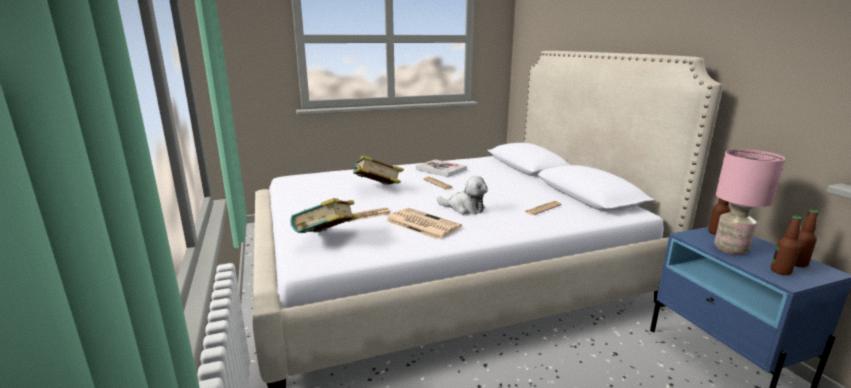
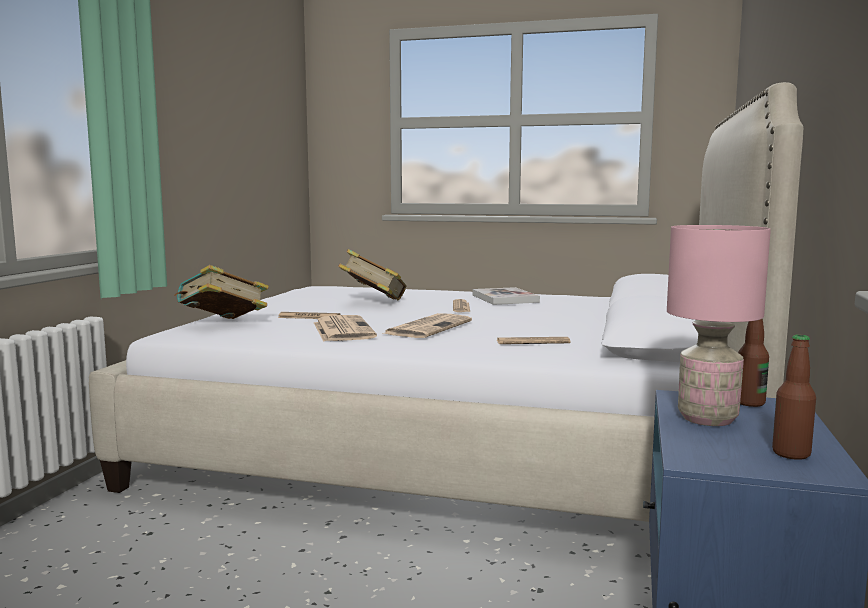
camera: 35 degrees right, 10 degrees down
plush toy [437,176,488,214] -> newspaper [382,313,472,338]
bottle [771,215,802,275] -> none

